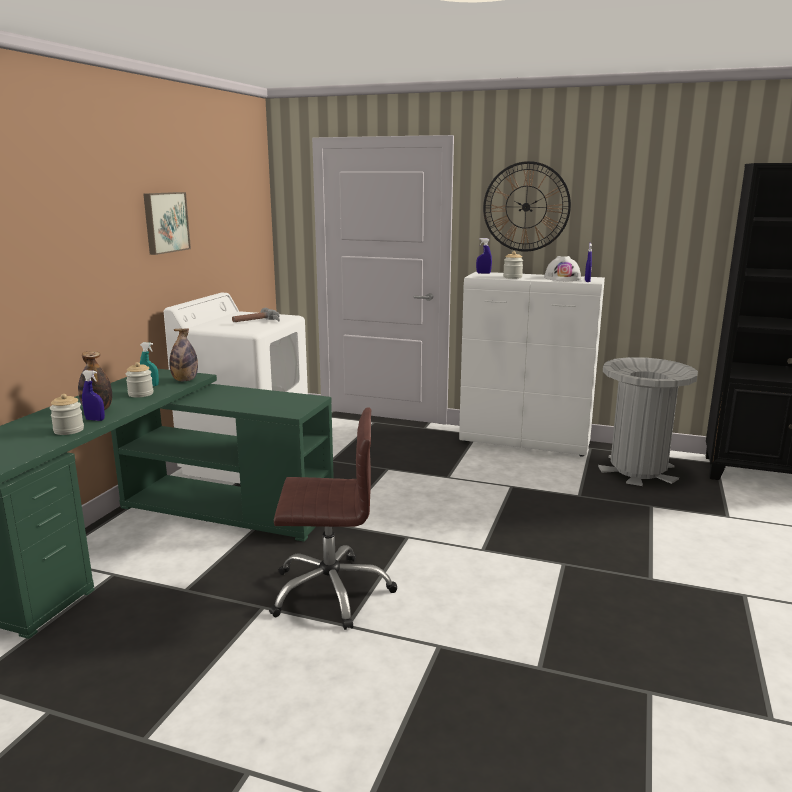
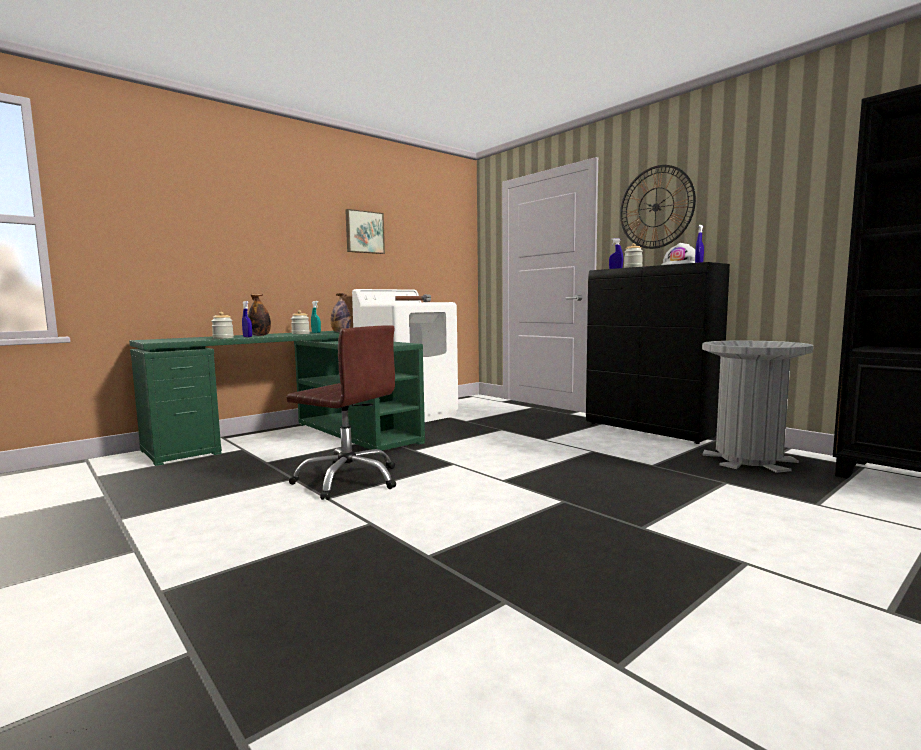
camera: 30 degrees right, 10 degrees down
white cabinet [459,272,605,457] -> black cabinet [586,262,730,444]

